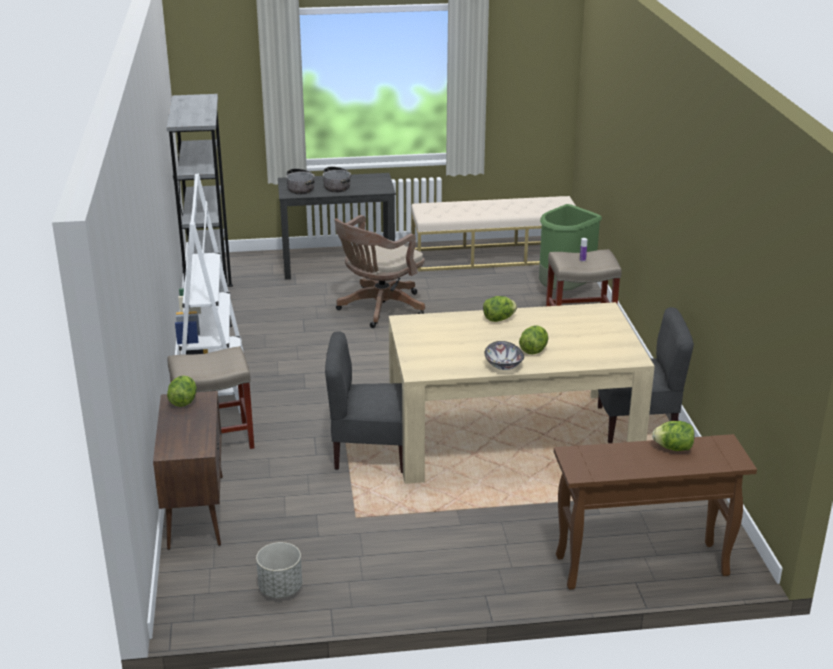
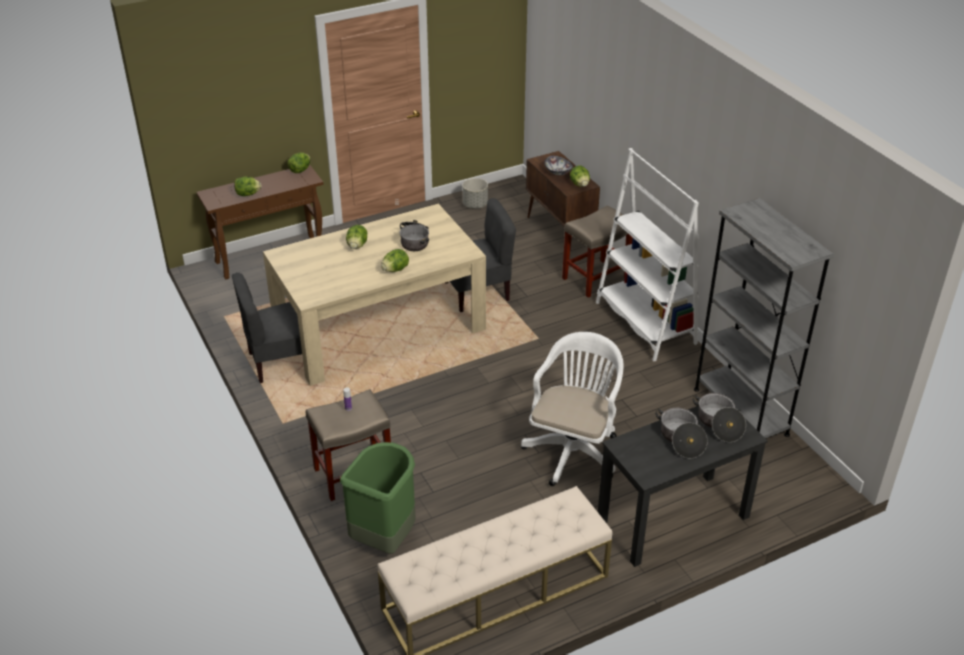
camera: 160 degrees right, 10 degrees up
brown office chair [334,215,425,328] -> white office chair [521,332,623,486]
bowl [484,341,524,370] -> bowl moved to [544,156,573,175]
none -> lettuce [288,153,311,173]
none -> cooking pot [400,220,429,251]

